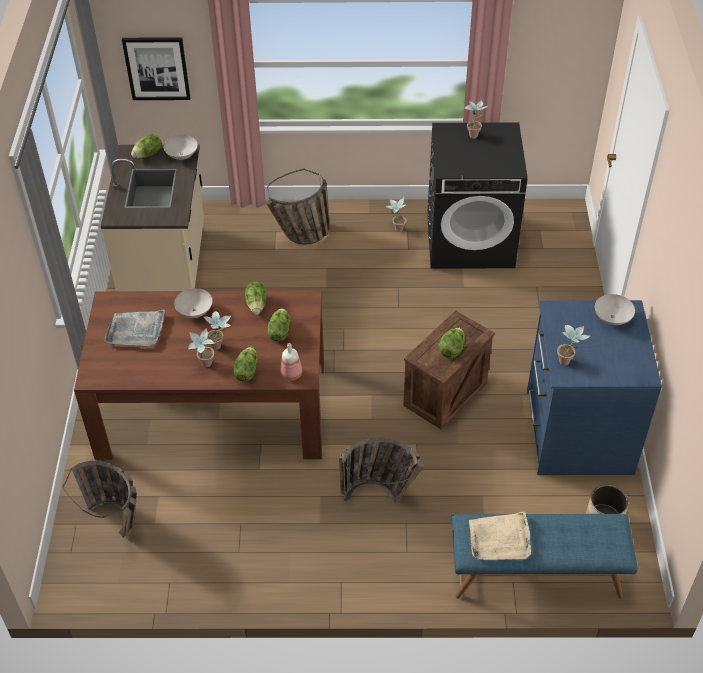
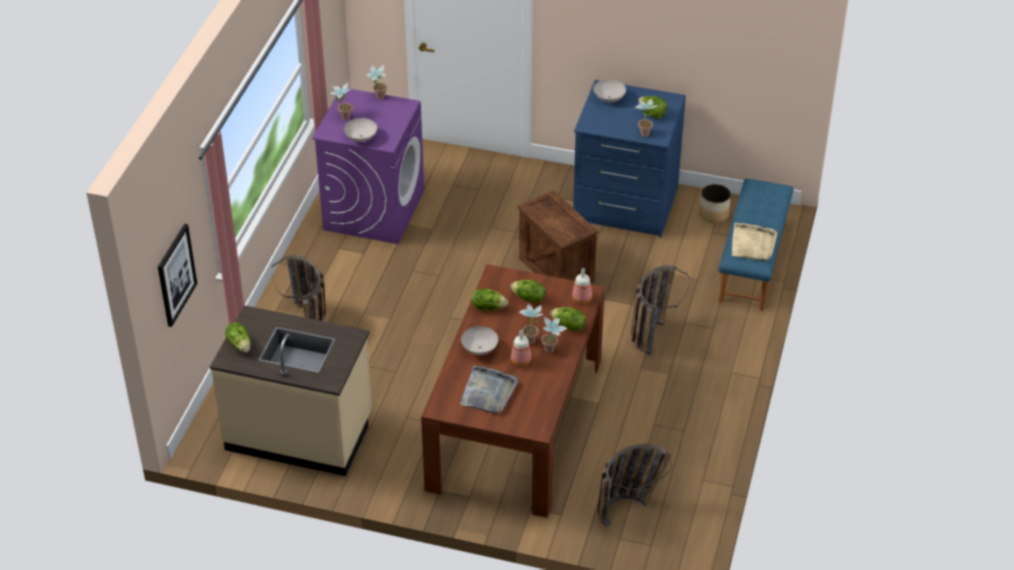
camera: 75 degrees left, 5 degrees down
white bowl [164,135,198,160] -> white bowl moved to [344,118,377,142]
potted plant [385,197,407,232] -> potted plant moved to [365,64,387,99]
black washing machine [427,122,528,269] -> purple washing machine [312,87,424,244]
lettuce [438,328,465,358] -> lettuce moved to [638,96,667,119]
none -> bottle [511,330,531,367]

